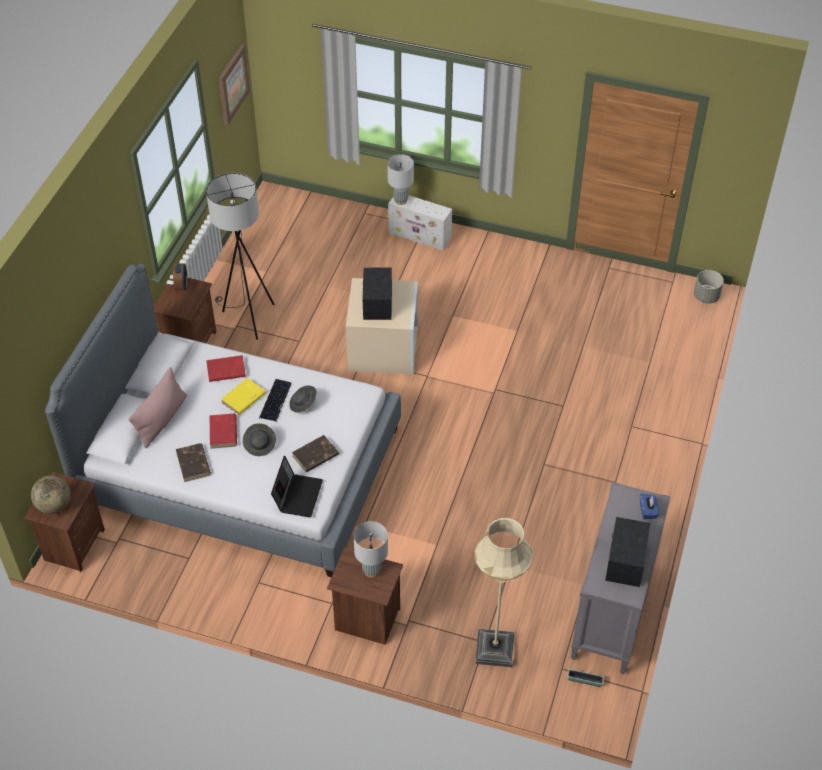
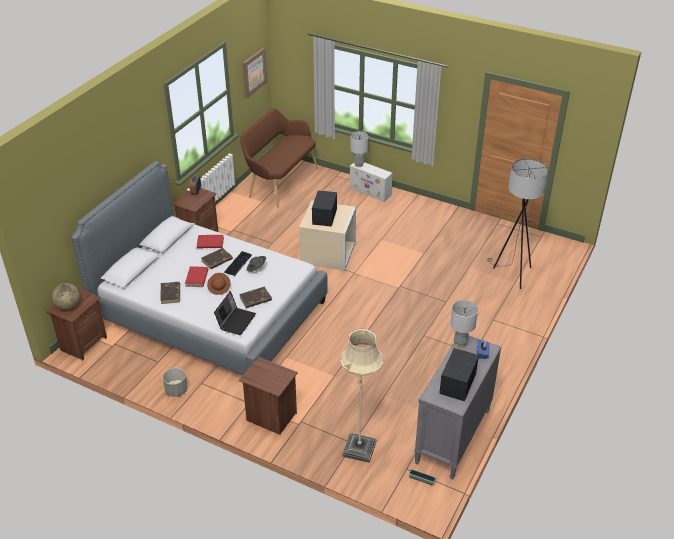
camera: 10 degrees right, 10 degrees down
pink pillow [128,367,187,448] -> none
grey floor lamp [206,173,275,340] -> grey floor lamp moved to [487,159,549,289]
yellow book [221,378,266,415] -> brown book [201,248,233,269]
grey hat [243,423,276,456] -> brown hat [207,273,231,295]
grey table lamp [353,521,388,578] -> grey table lamp moved to [450,300,478,348]
grey planter [694,270,724,304] -> grey planter moved to [163,368,188,397]
none -> brown bench [240,108,318,208]

